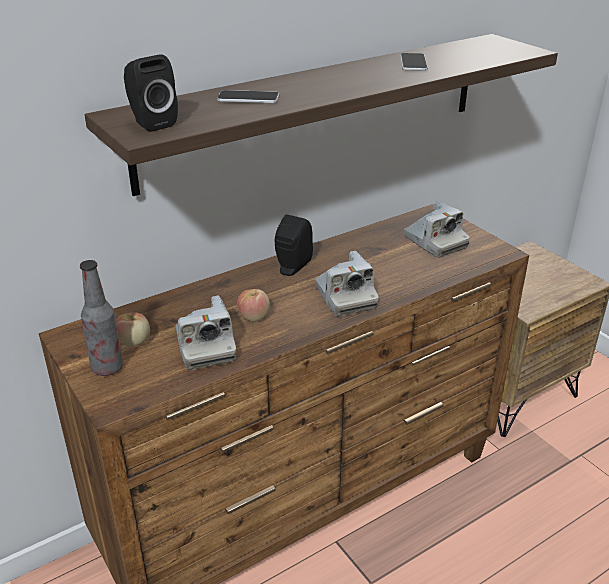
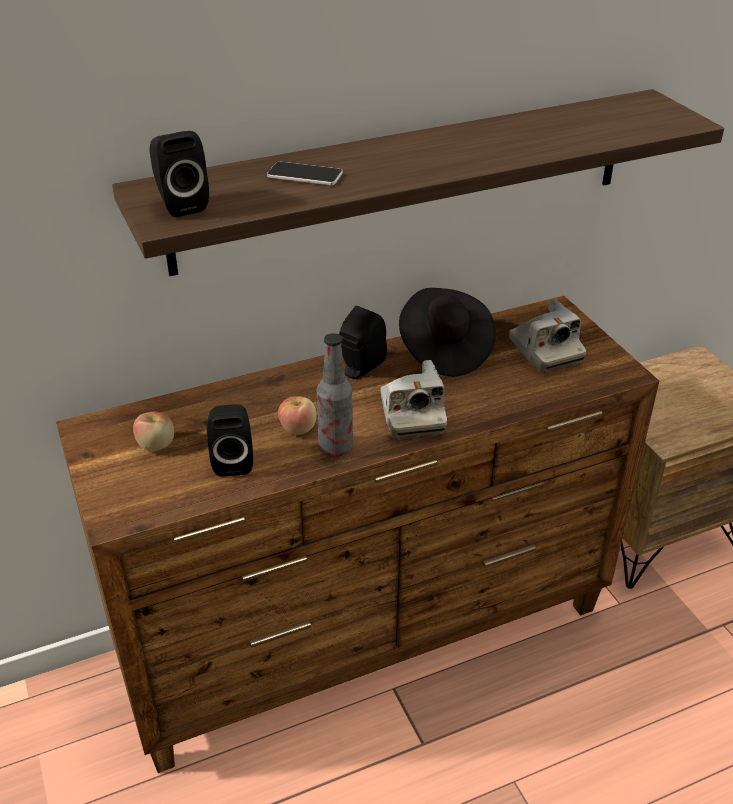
camera: 10 degrees right, 5 degrees up
bottle [80,260,123,376] -> bottle moved to [317,333,353,457]
camera [176,296,236,370] -> black speaker [207,404,253,477]
phone [400,53,428,71] -> none
none -> black hat [399,288,496,376]

